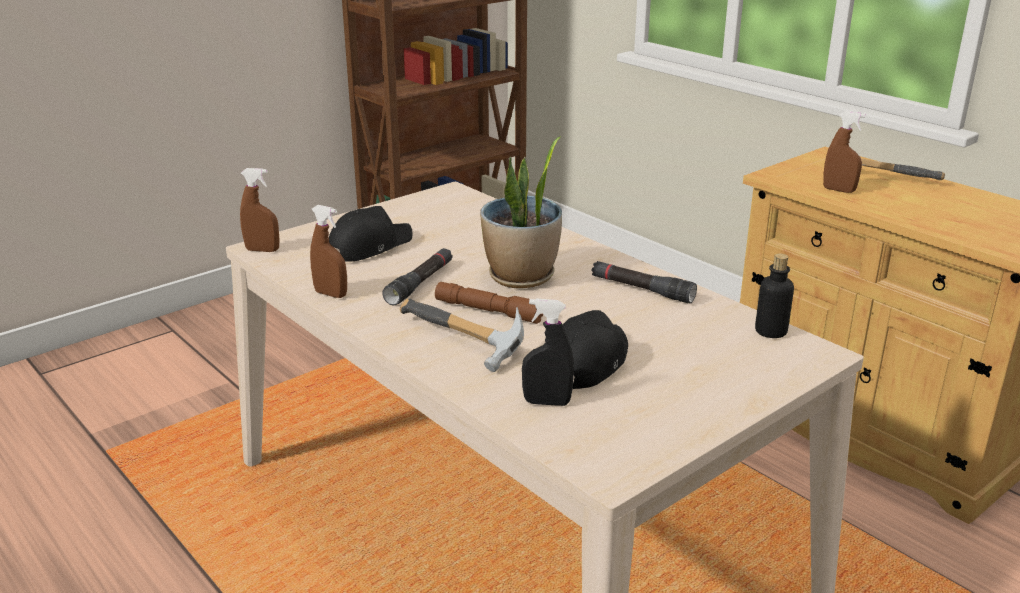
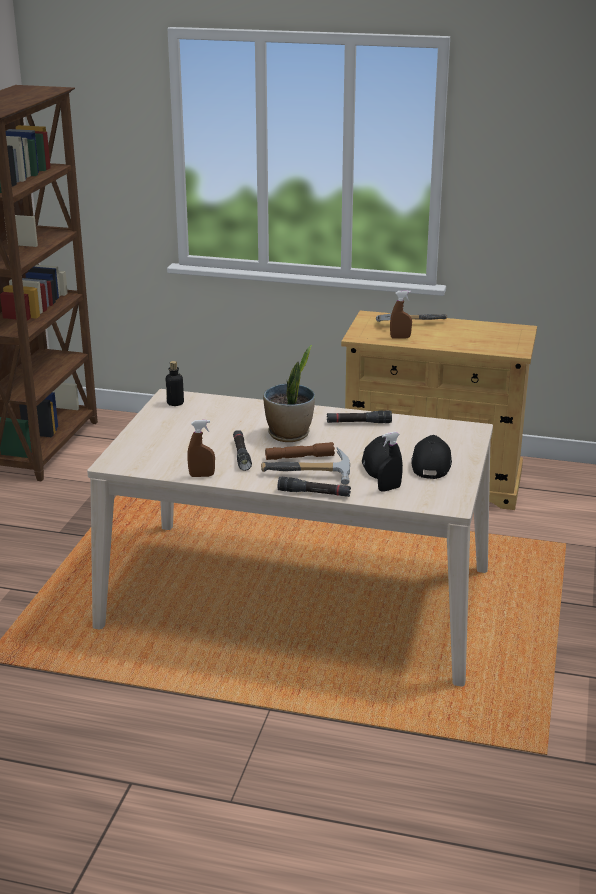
camera: 35 degrees left, 0 degrees up
brown spray bottle [240,168,279,252] -> none
black cap [329,206,413,262] -> black cap moved to [411,435,452,479]
bottle [755,254,794,338] -> bottle moved to [166,361,184,406]
none -> black flashlight [277,477,351,497]

